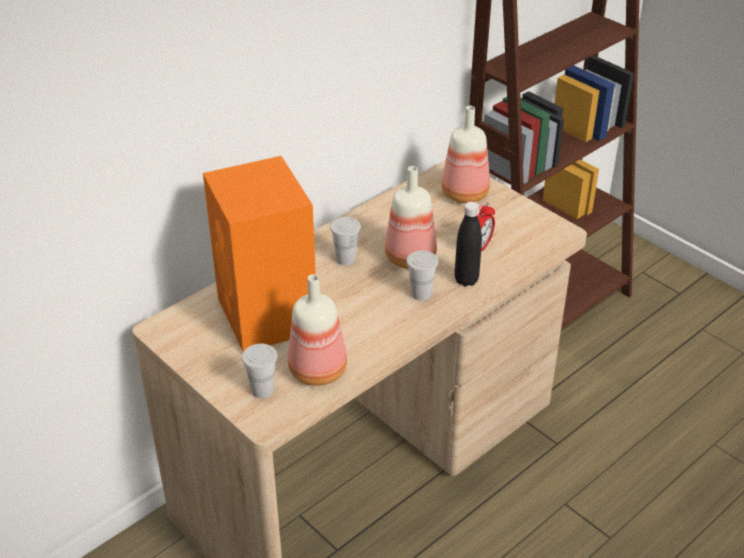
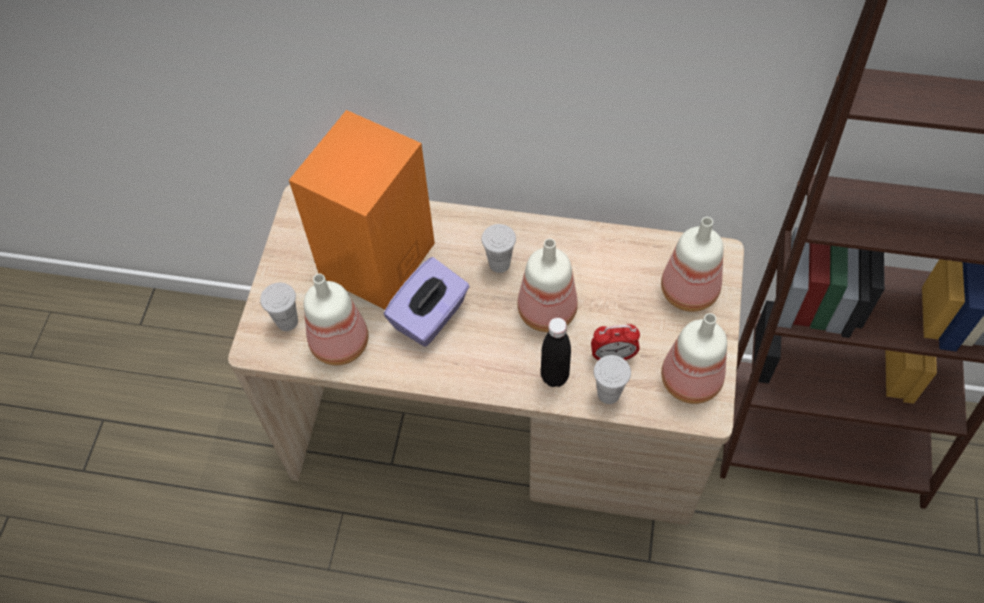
camera: 55 degrees right, 20 degrees up
white cup [406,250,438,301] -> white cup moved to [594,355,631,404]
none -> purple tissue box [384,257,470,347]
none -> bottle [661,313,727,404]

